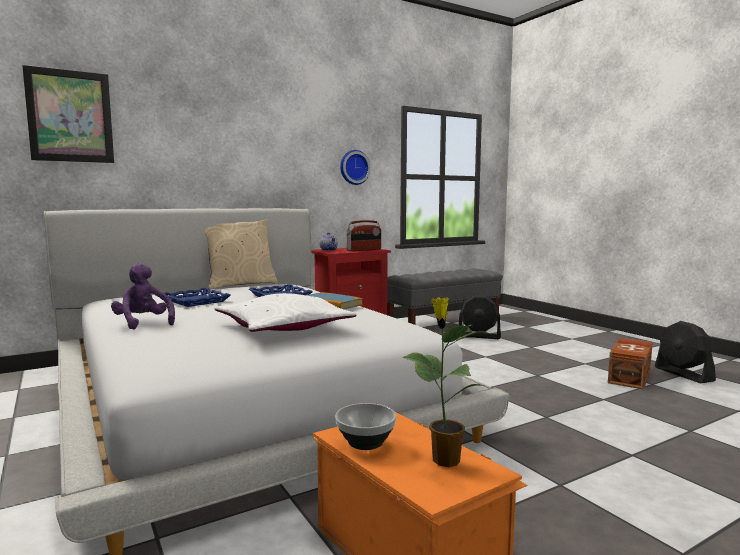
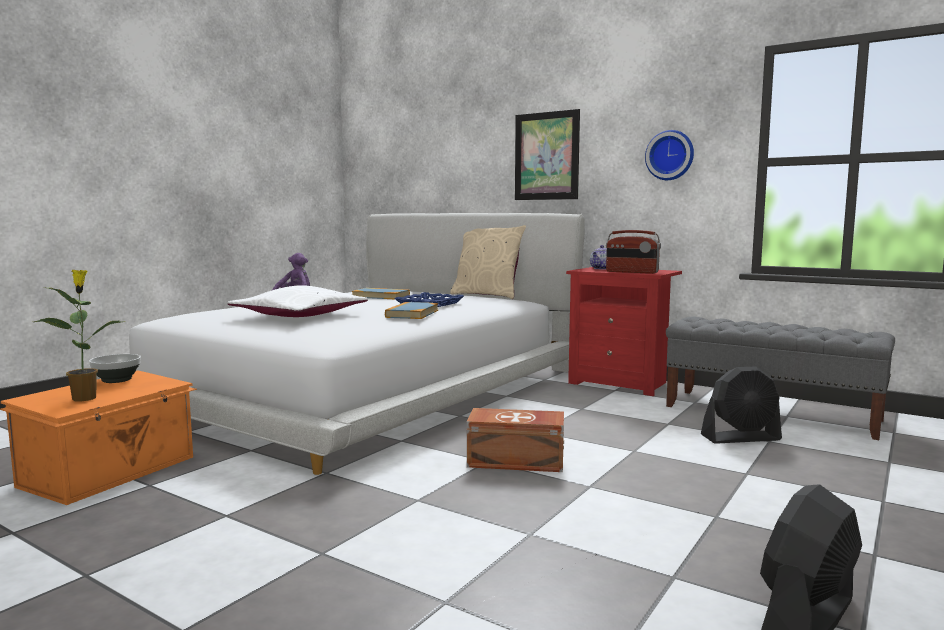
camera: 65 degrees right, 0 degrees up
picture [22,65,114,163] -> picture moved to [515,109,580,200]
blue tray [164,288,231,307] -> book [352,288,410,299]
black fan [458,295,501,339] -> black fan turned 90 degrees counterclockwise [701,367,782,444]
brown storage box [608,338,653,390] -> brown storage box moved to [467,408,564,472]

